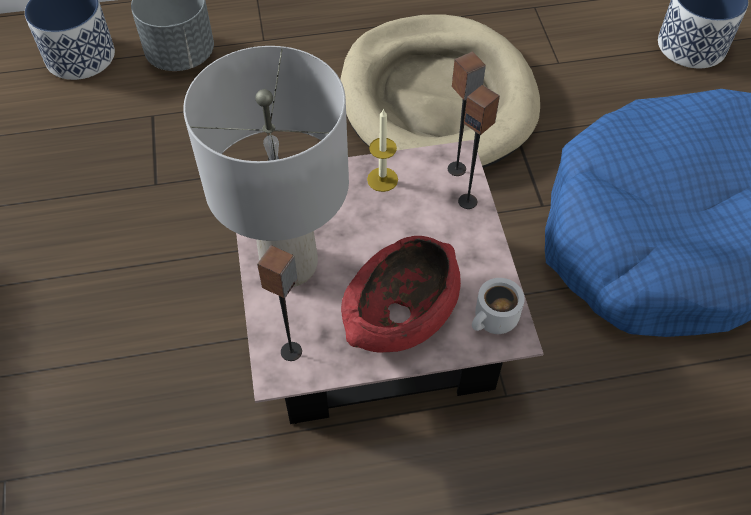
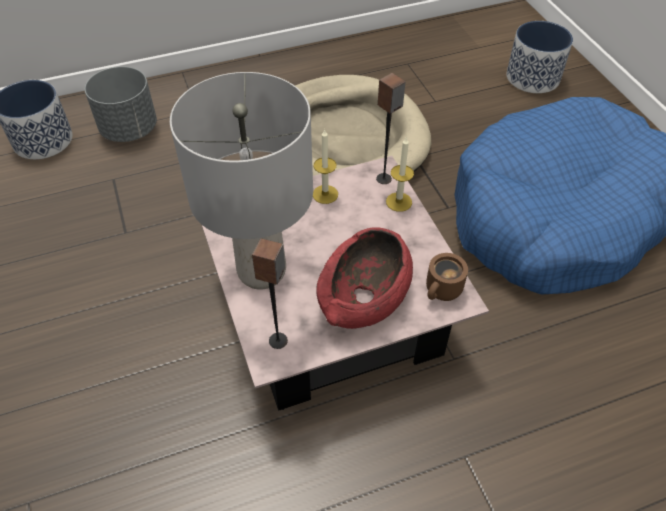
camera: 10 degrees left, 5 degrees down
speaker [458,85,500,209] -> candle [386,136,414,212]
white mug [472,278,525,334] -> brown mug [426,253,468,301]

